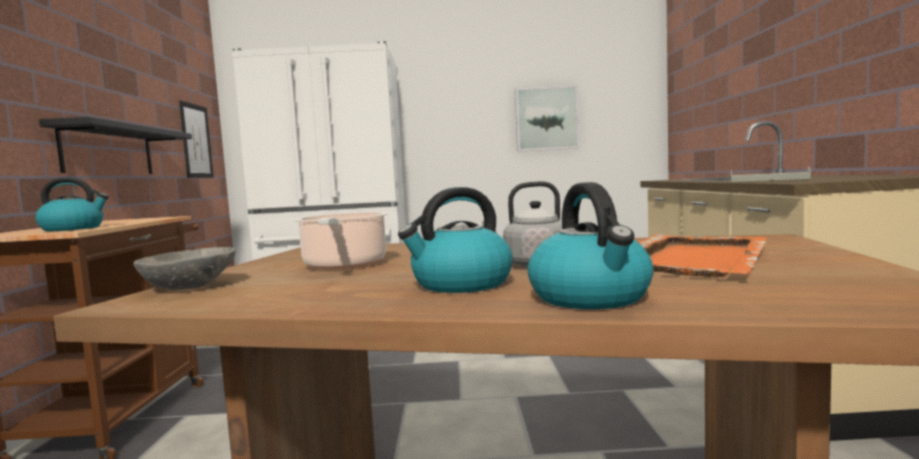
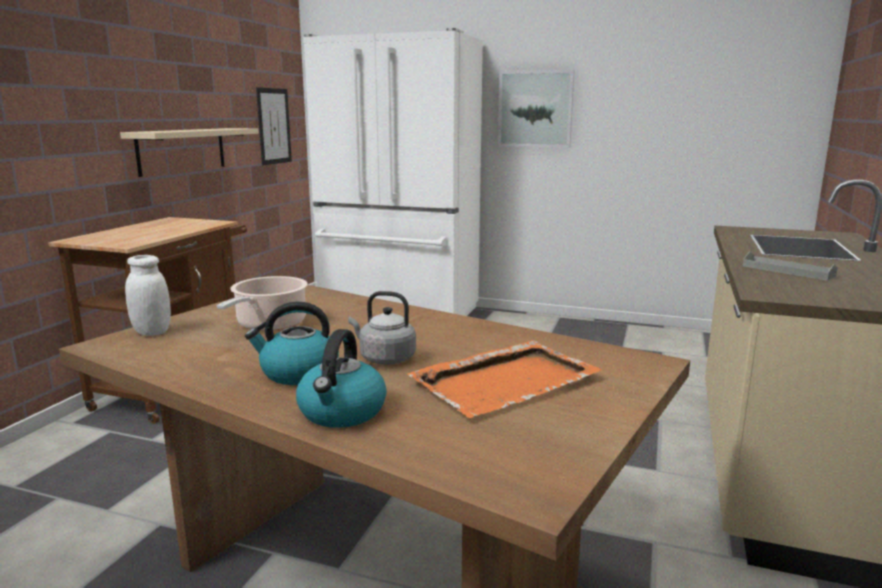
camera: 20 degrees right, 10 degrees up
kettle [36,177,109,232] -> none
black shelf [39,117,192,174] -> beige shelf [120,128,259,177]
grey bowl [133,247,236,290] -> white jar [125,255,171,336]
picture [515,85,580,152] -> picture moved to [498,69,575,148]

